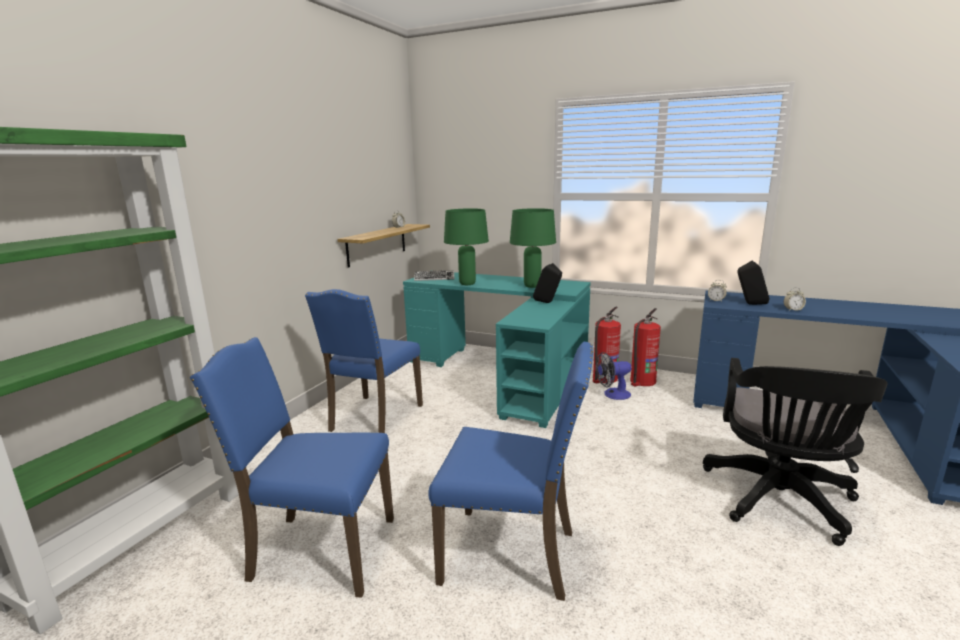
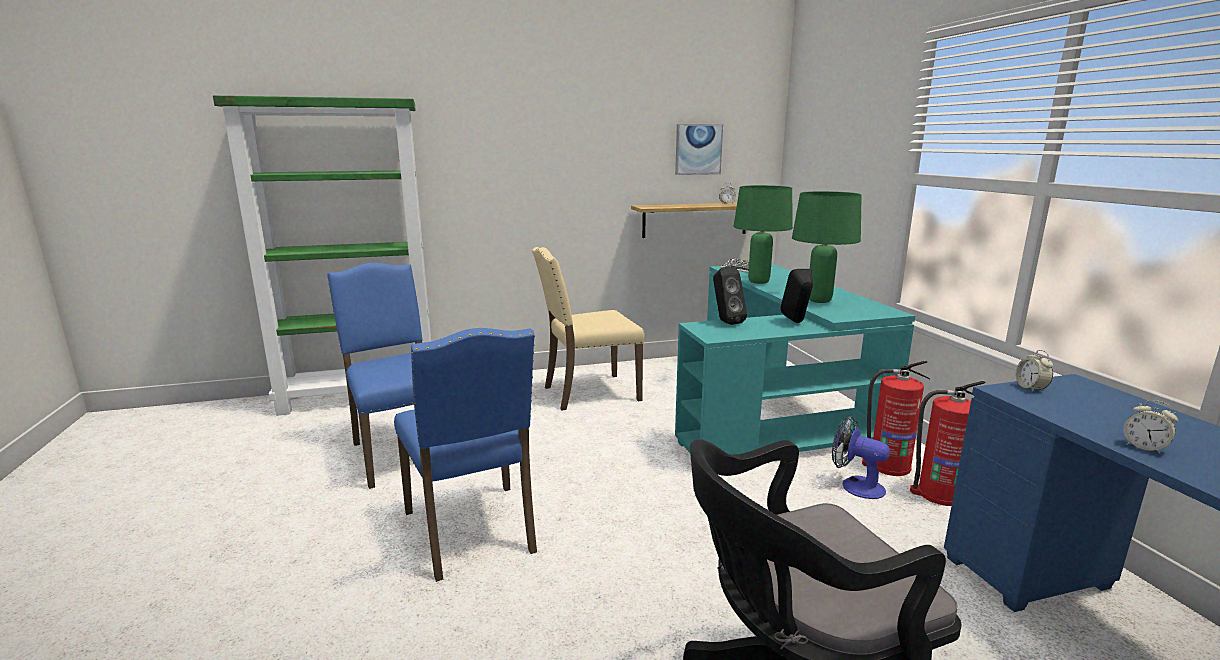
camera: 50 degrees right, 0 degrees up
blue chair [305,289,423,433] -> beige chair [532,247,645,411]
black speaker [737,261,769,305] -> black speaker moved to [713,267,747,325]
none -> picture [675,124,723,175]

